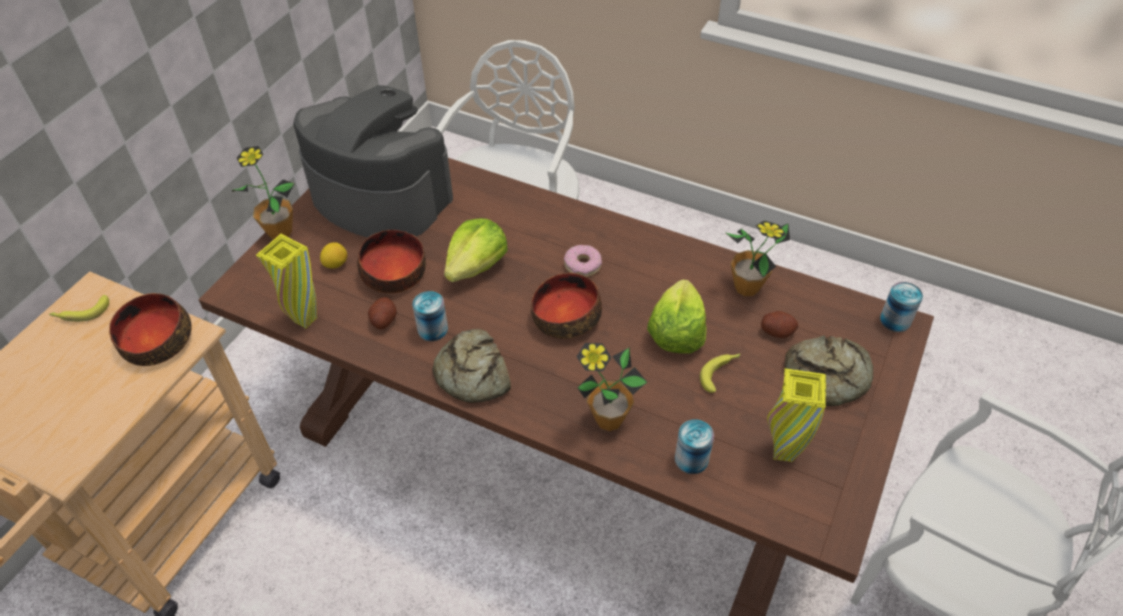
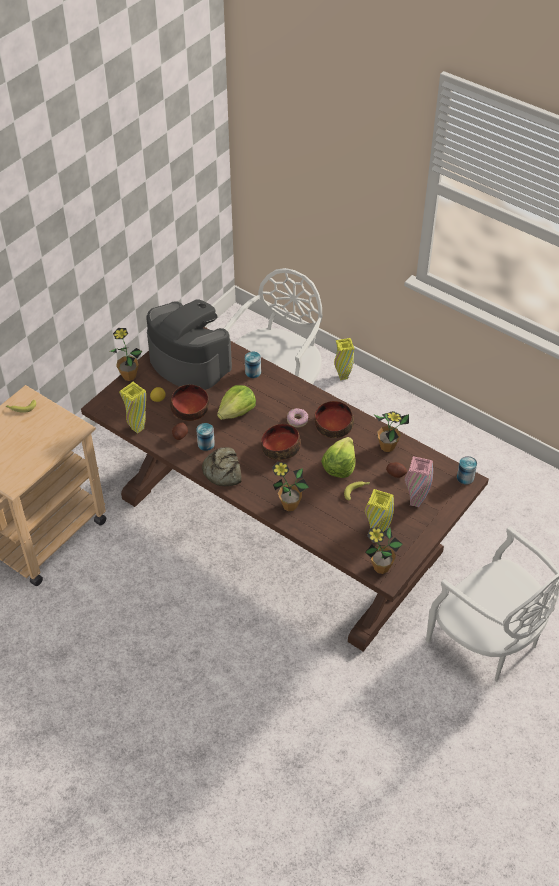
camera: 10 degrees right, 0 degrees up
bowl [109,293,191,366] -> bowl moved to [315,401,354,438]
can [675,419,714,474] -> can moved to [245,352,261,378]
bread [785,335,873,406] -> pink vase [405,456,433,507]
none -> yellow vase [334,338,354,380]
none -> potted plant [365,527,402,574]

